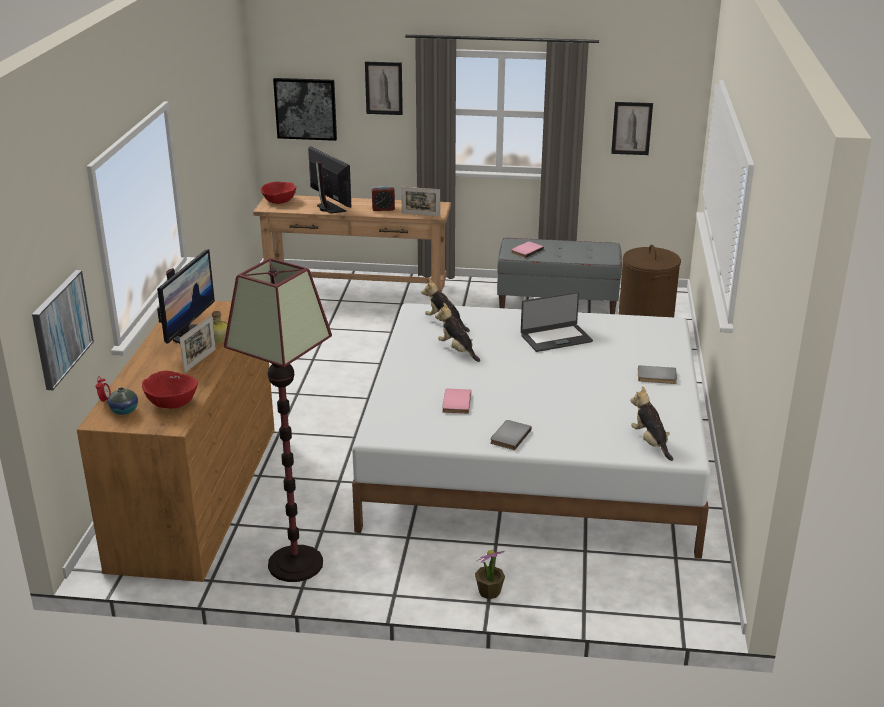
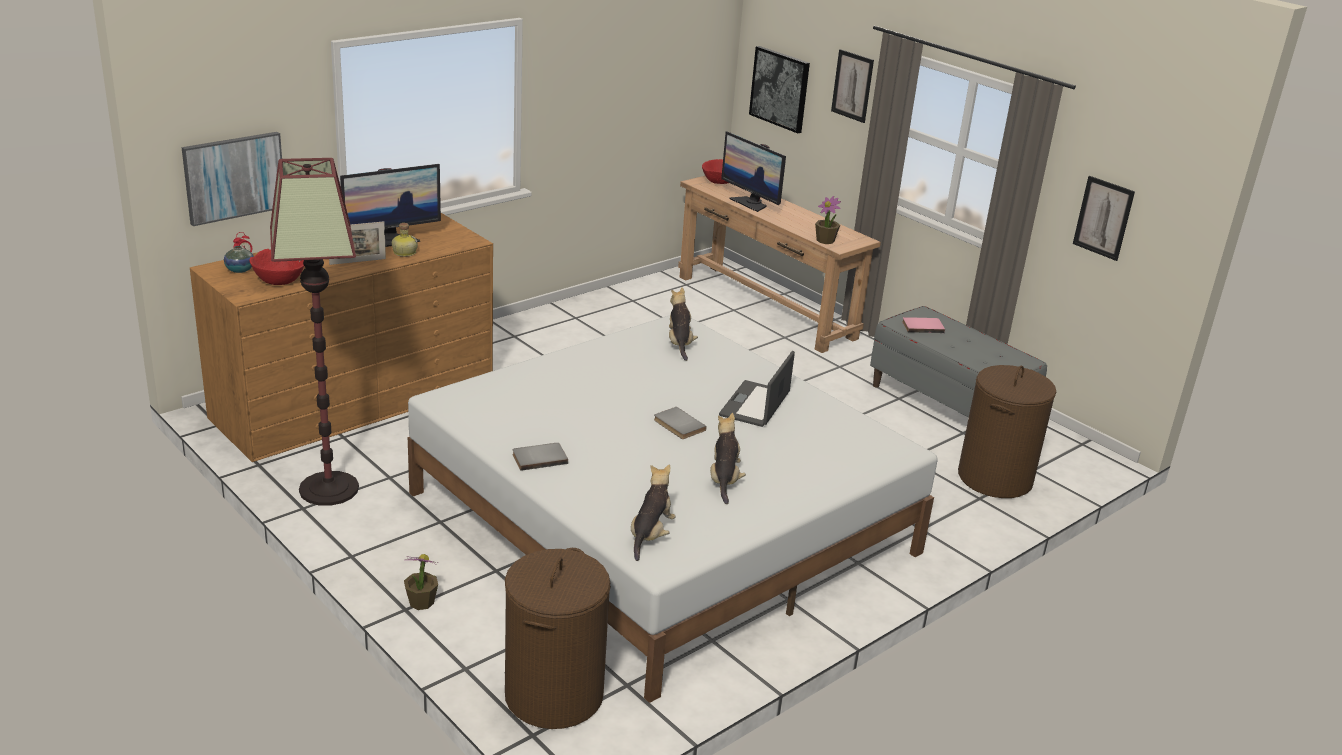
camera: 40 degrees right, 0 degrees up
monitor [308,146,351,214] -> monitor turned 135 degrees clockwise [721,131,786,212]
alarm clock [372,186,395,211] -> none
picture frame [401,187,440,216] -> potted plant [815,196,841,244]
plush toy [435,303,480,362] -> plush toy moved to [710,413,746,504]
pink book [442,389,471,414] -> none
laptop [521,292,593,352] -> laptop turned 90 degrees clockwise [719,351,795,427]
grey book [638,365,677,384] -> grey book moved to [654,407,706,439]
none -> brown laundry basket [505,548,611,729]

